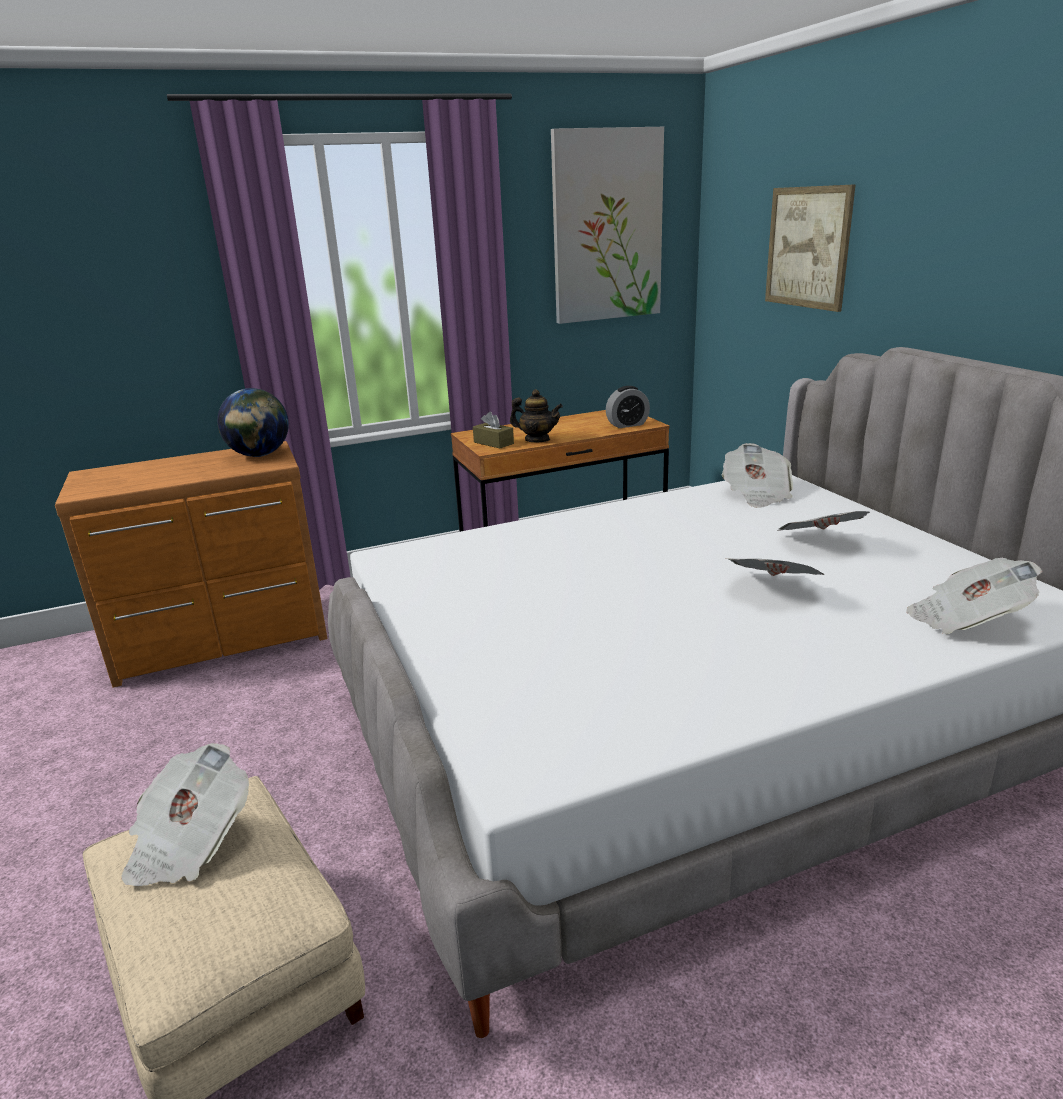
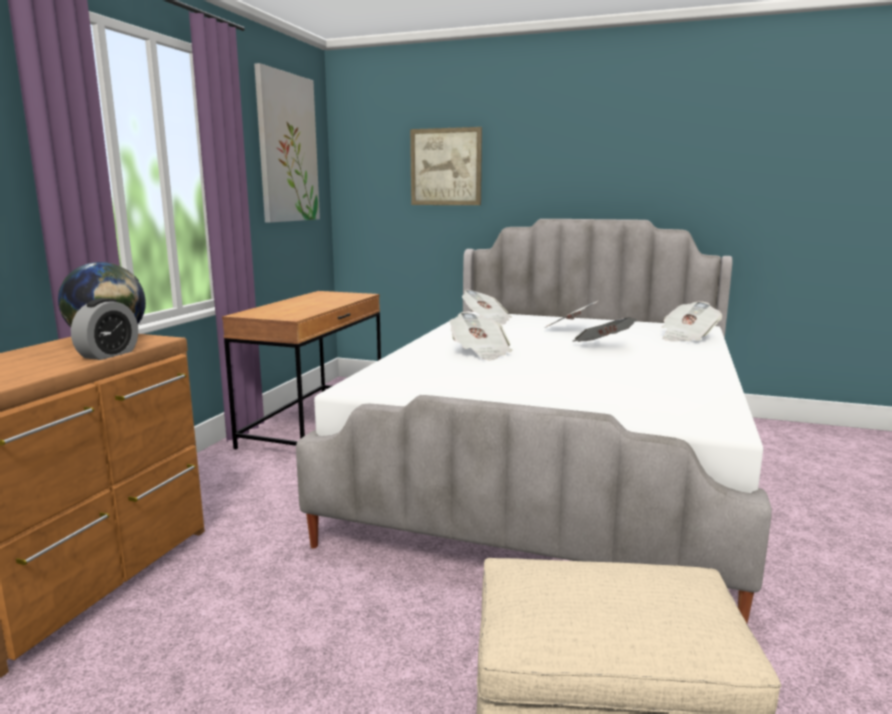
camera: 50 degrees left, 10 degrees down
newspaper [121,743,249,886] -> newspaper moved to [450,312,513,361]
brown tissue box [473,412,514,449] -> none
teapot [510,389,563,442] -> none
alarm clock [606,386,650,428] -> alarm clock moved to [71,298,138,360]

